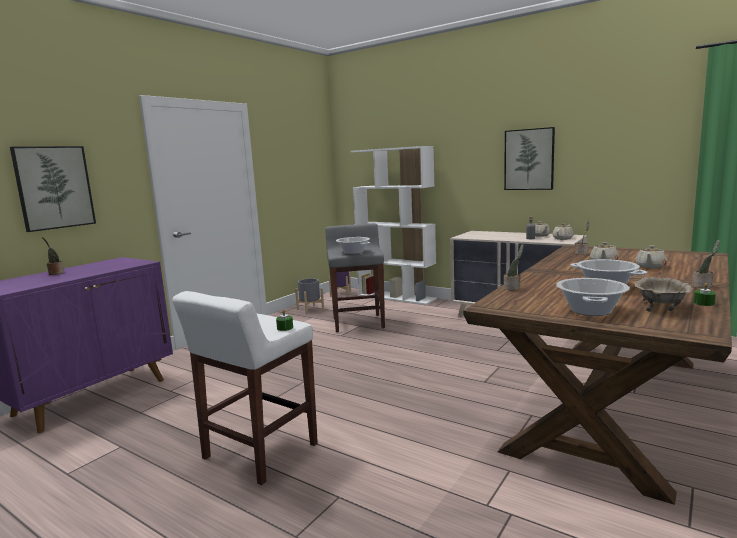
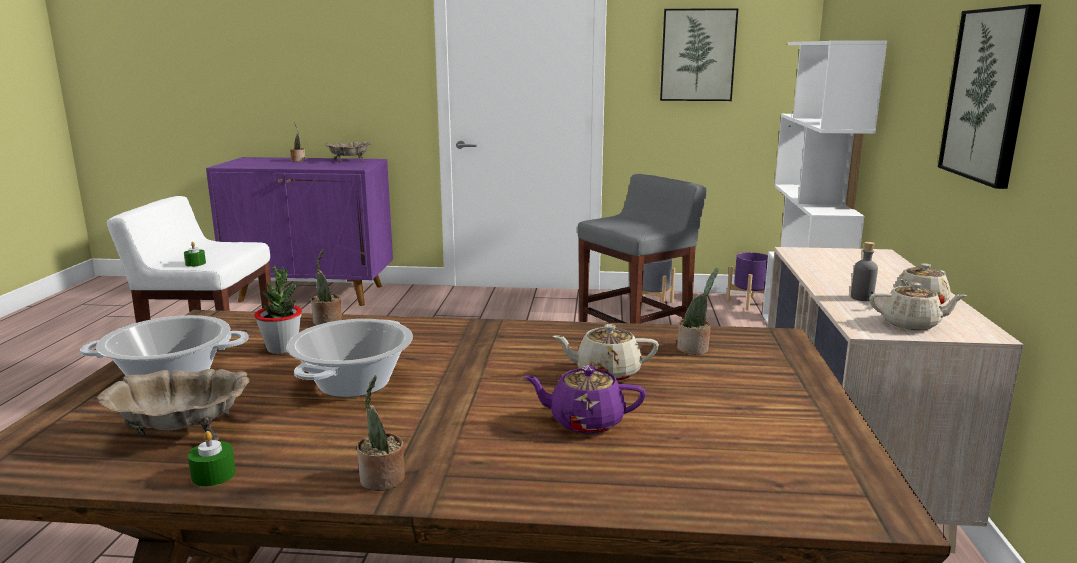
camera: 60 degrees right, 5 degrees up
picture [10,146,96,232] -> picture moved to [660,8,738,101]
cooking pot [336,237,370,254] -> none
beige teapot [636,245,667,269] -> purple teapot [523,366,646,434]
none -> potted plant [254,266,302,354]
none -> beige bowl [325,141,372,162]

